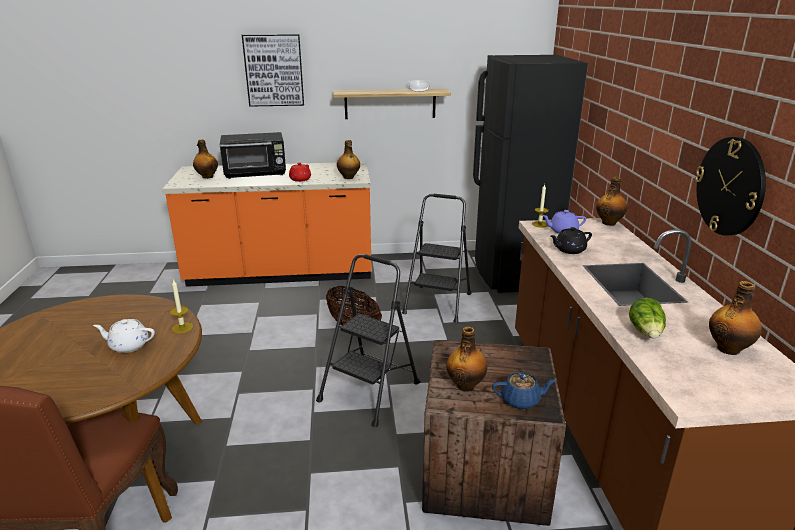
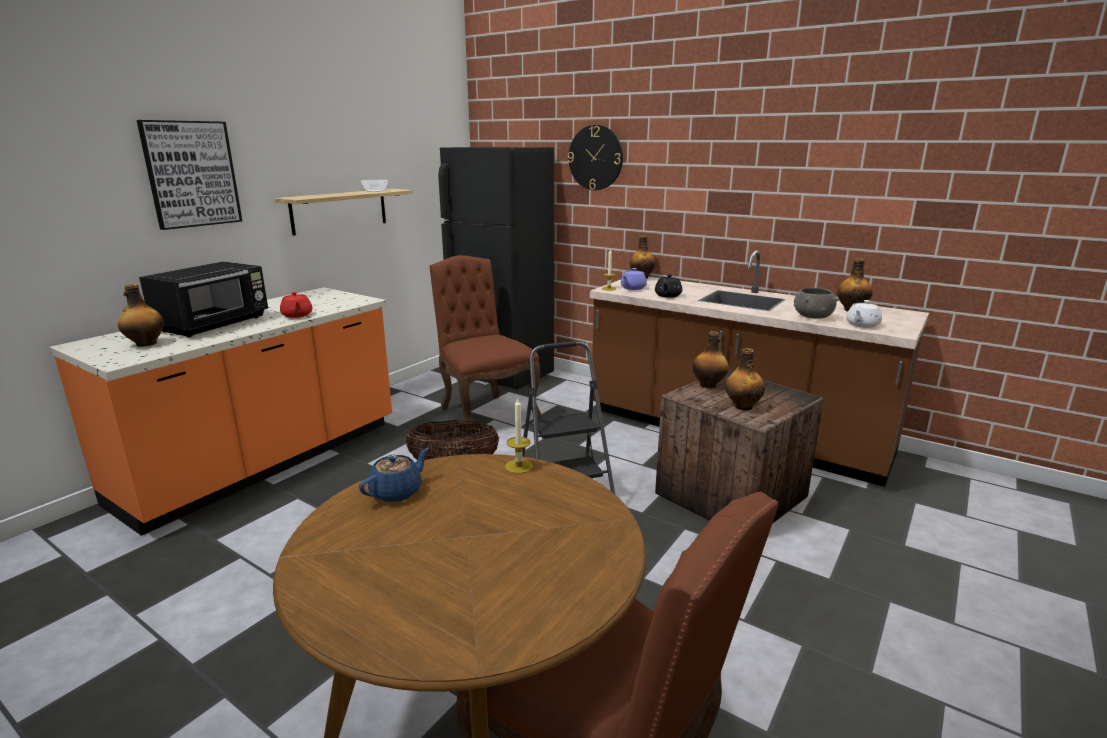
camera: 50 degrees left, 5 degrees down
white teapot [93,319,155,353] -> white teapot moved to [846,300,882,328]
bottle [337,140,360,179] -> bottle moved to [692,331,729,388]
black step ladder [402,194,472,323] -> brown chair [429,255,541,440]
blue teapot [492,372,556,409] -> blue teapot moved to [359,448,429,502]
lettuce [629,298,666,338] -> grey bowl [794,288,837,319]
wall clock [695,137,766,236] -> wall clock moved to [568,125,623,190]

